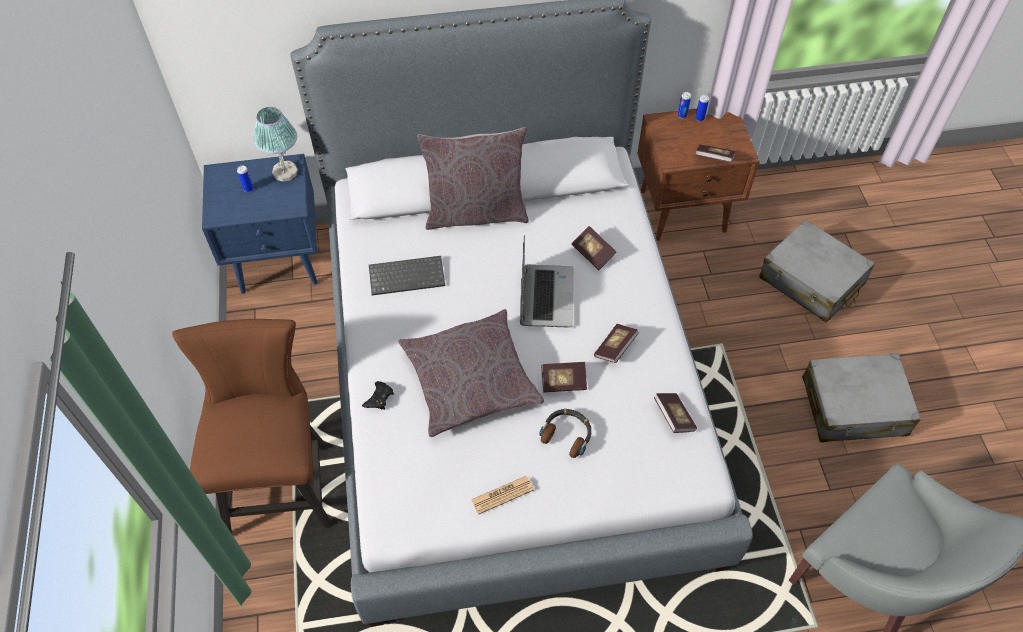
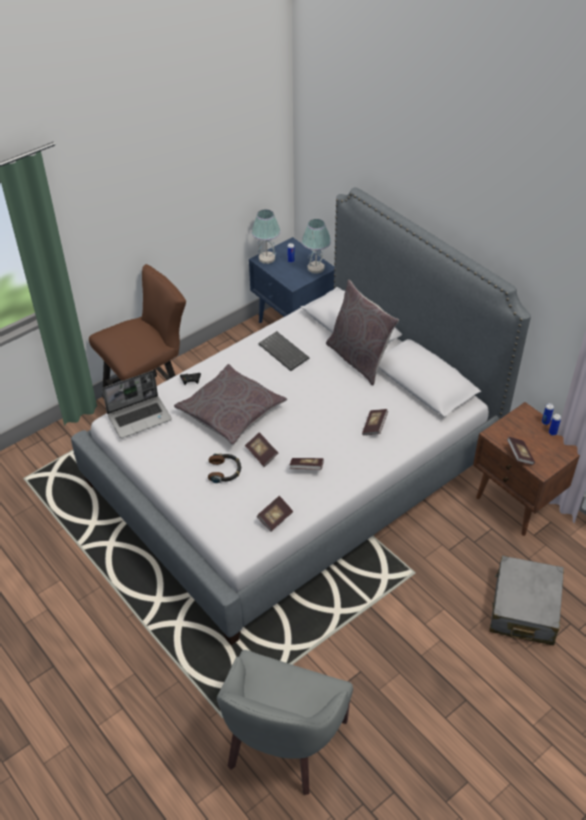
camera: 60 degrees right, 10 degrees down
newspaper [471,476,534,514] -> none
laptop [520,235,574,328] -> laptop moved to [102,370,172,438]
grey suitcase [802,353,921,442] -> none
none -> table lamp [251,209,281,264]

